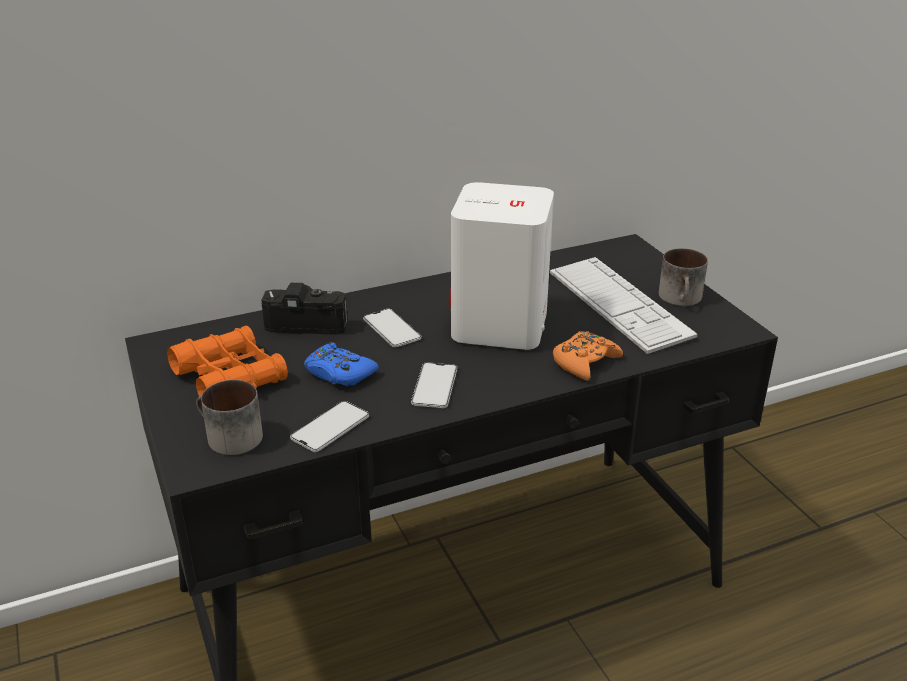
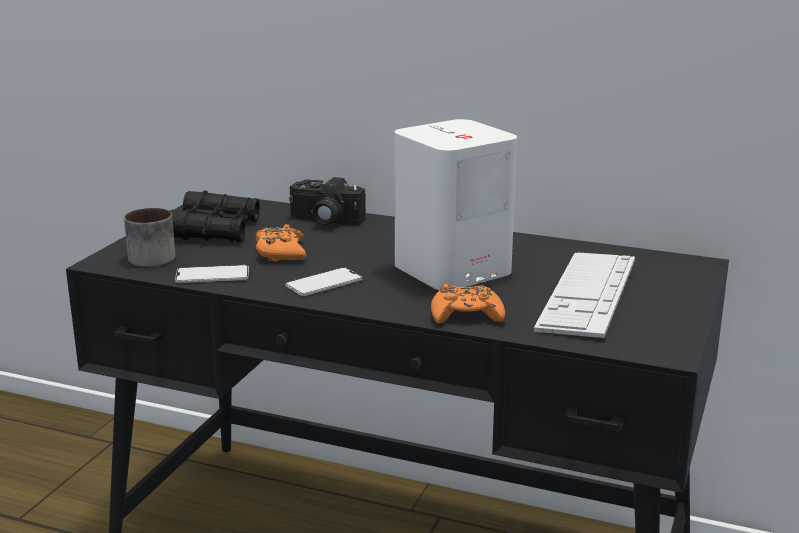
camera: 45 degrees right, 10 degrees down
orange binoculars [167,325,288,396] -> black binoculars [169,190,260,243]
camera [261,282,347,335] -> camera turned 150 degrees clockwise [289,177,366,225]
blue game controller [304,342,378,386] -> orange game controller [256,224,306,262]
phone [363,309,422,347] -> none
mug [659,248,708,306] -> none

